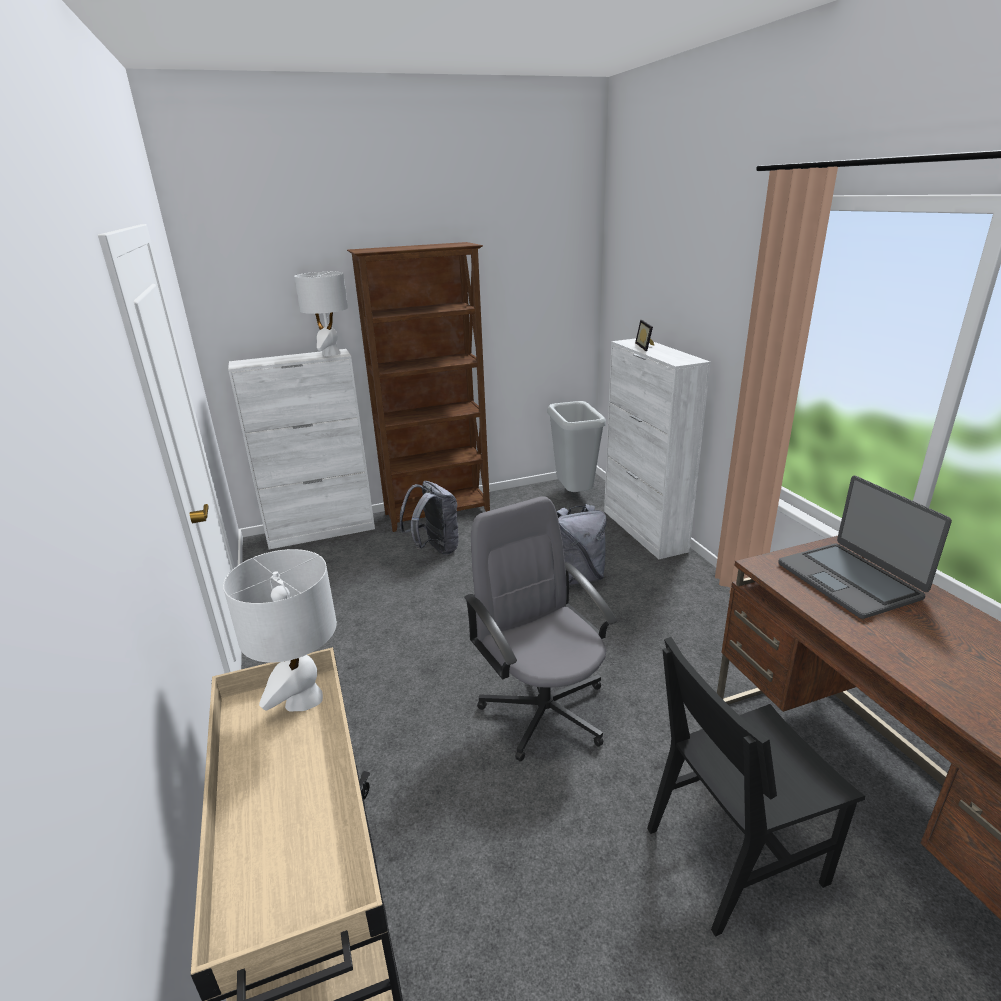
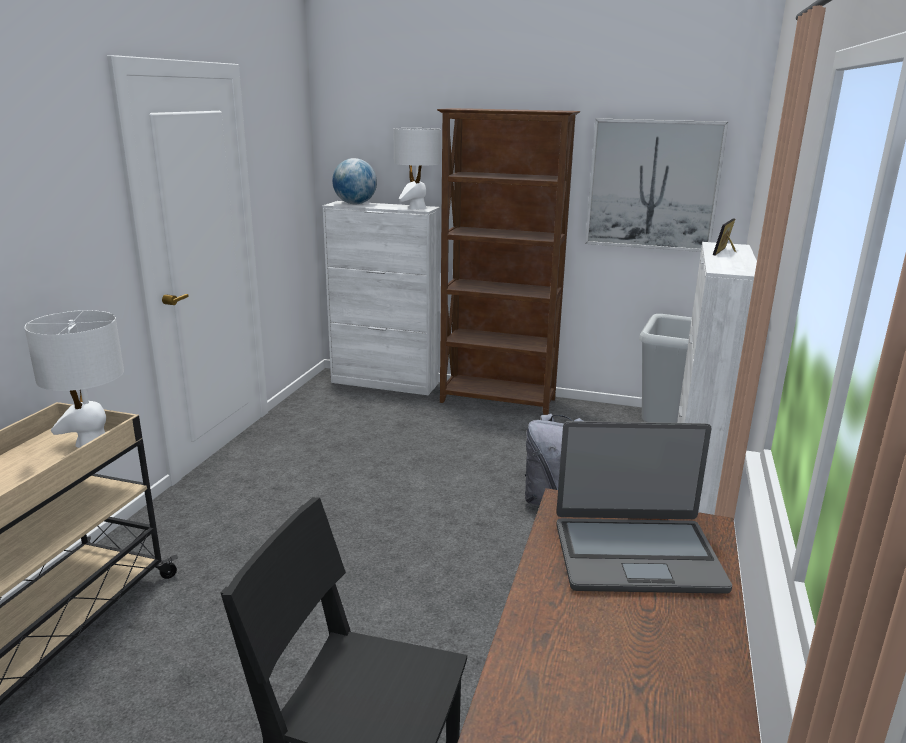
camera: 35 degrees right, 5 degrees down
grey backpack [399,481,459,555] -> none
grey office chair [464,496,617,762] -> none
laptop [778,476,952,619] -> laptop turned 105 degrees counterclockwise [556,421,732,594]
none -> globe [332,158,377,204]
none -> picture [585,118,728,252]

